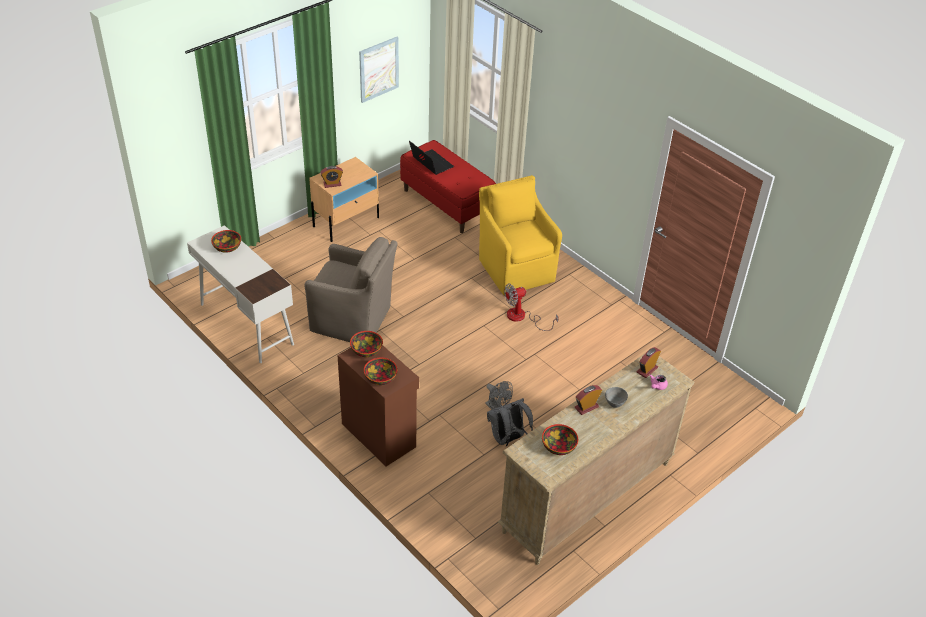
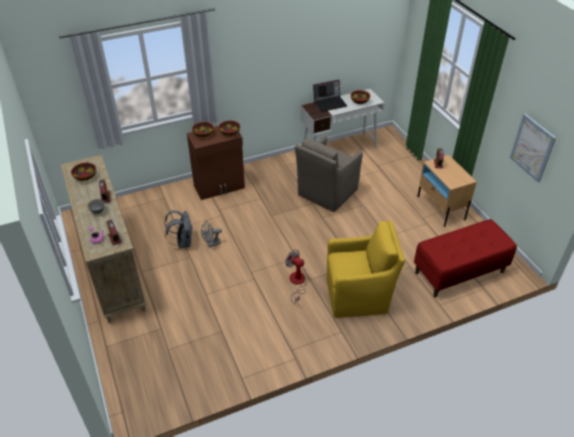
camera: 110 degrees right, 0 degrees up
laptop [409,141,454,175] -> laptop moved to [313,80,347,112]
fan [504,284,559,331] -> fan turned 45 degrees counterclockwise [285,250,307,304]

